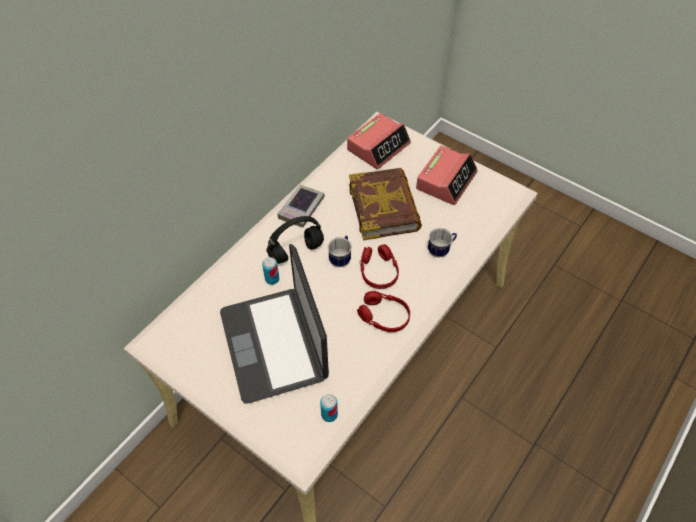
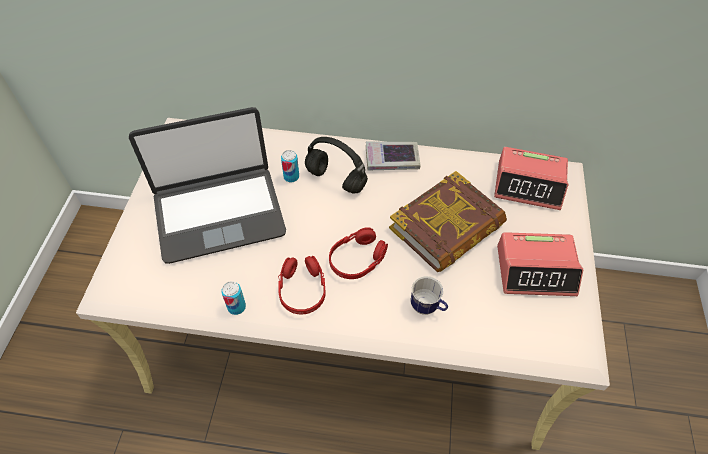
camera: 60 degrees right, 0 degrees up
laptop [220,244,329,403] -> laptop turned 150 degrees counterclockwise [129,107,286,264]
can [320,394,338,422] -> can moved to [221,281,246,315]
mug [328,236,352,267] -> none

